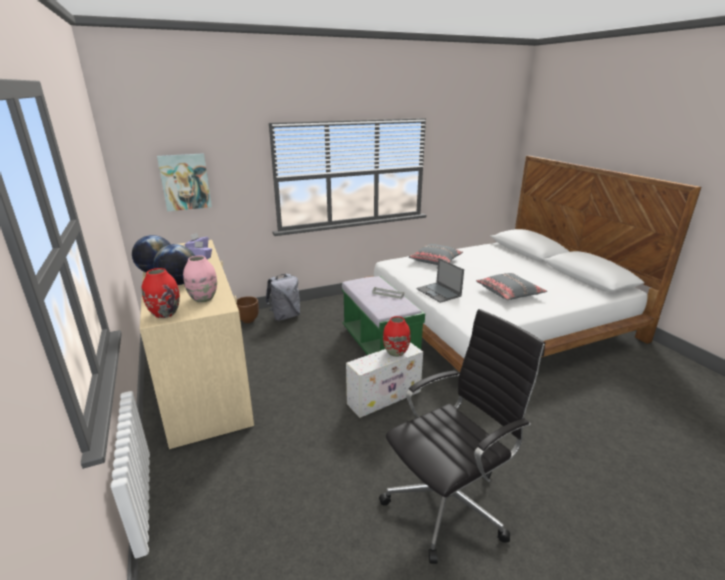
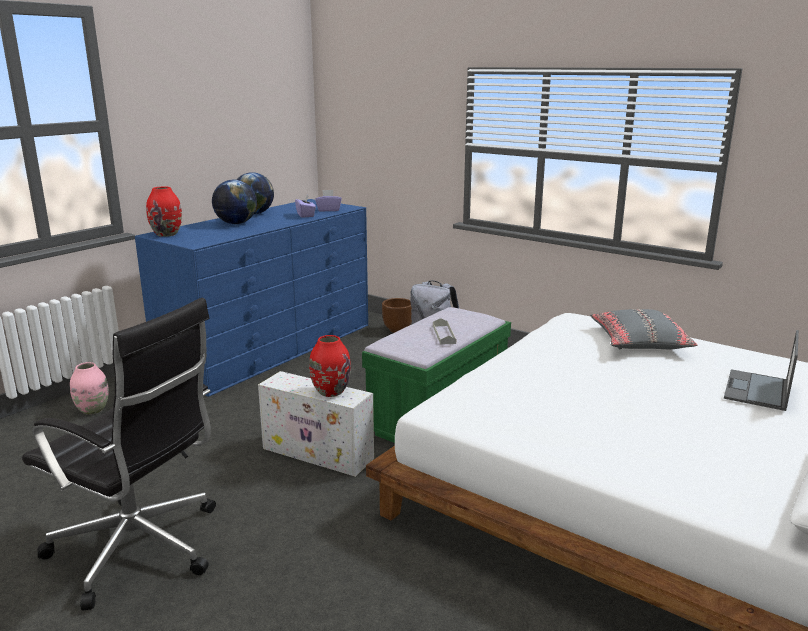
camera: 60 degrees right, 5 degrees down
beige dresser [140,240,254,449] -> blue dresser [135,199,368,397]
picture [157,153,212,211] -> none
pink vase [183,255,217,302] -> pink vase moved to [70,362,109,415]
laptop [416,258,464,303] -> laptop moved to [724,330,799,411]
grey pillow [476,273,547,300] -> none

